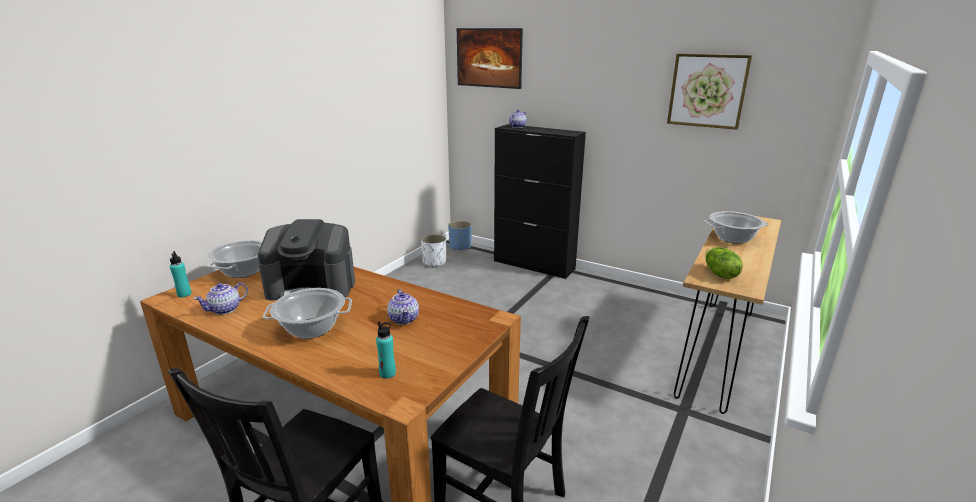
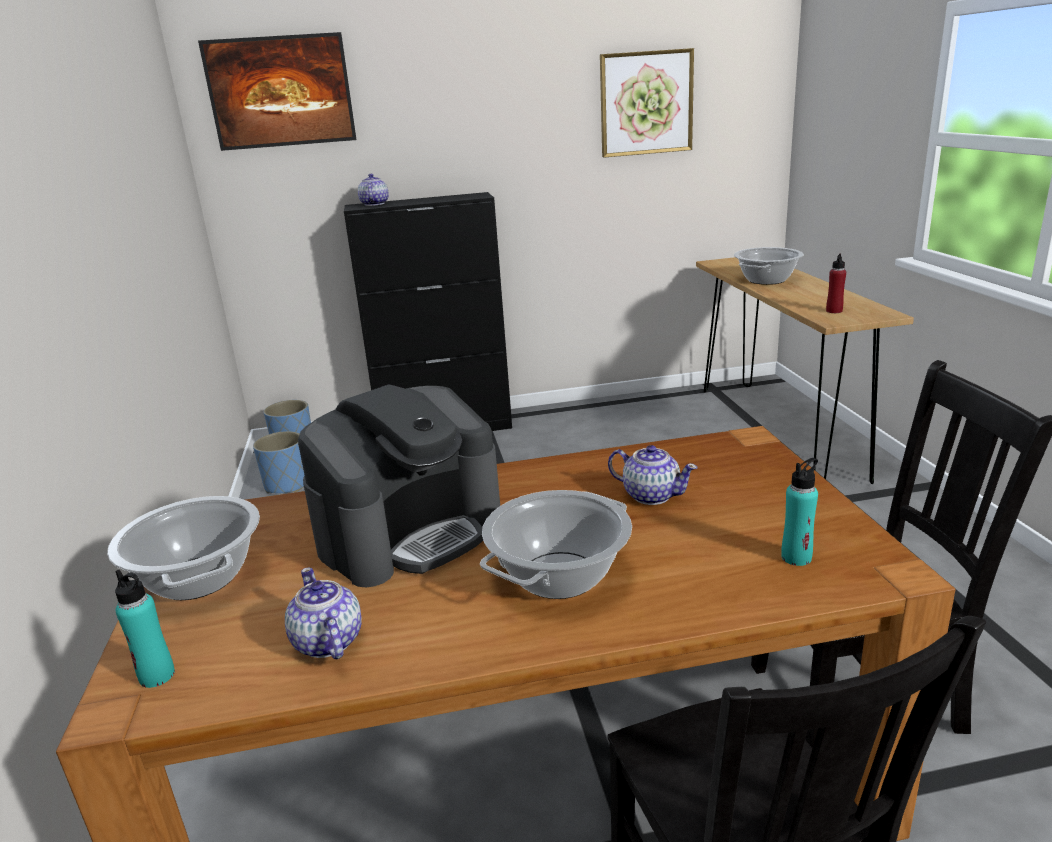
camera: 40 degrees left, 0 degrees up
teapot [194,282,248,315] -> teapot turned 150 degrees clockwise [285,567,362,659]
white planter [421,234,446,268] -> blue planter [253,431,304,493]
lettuce [705,247,742,279] -> red bottle [826,253,846,313]

